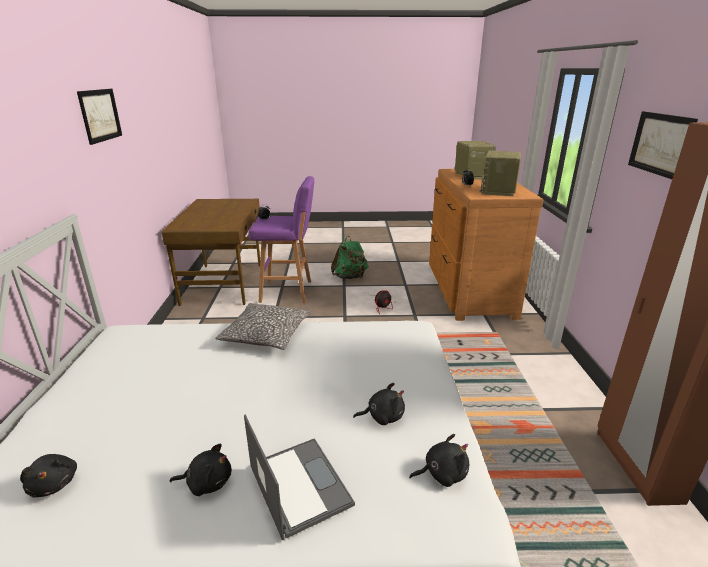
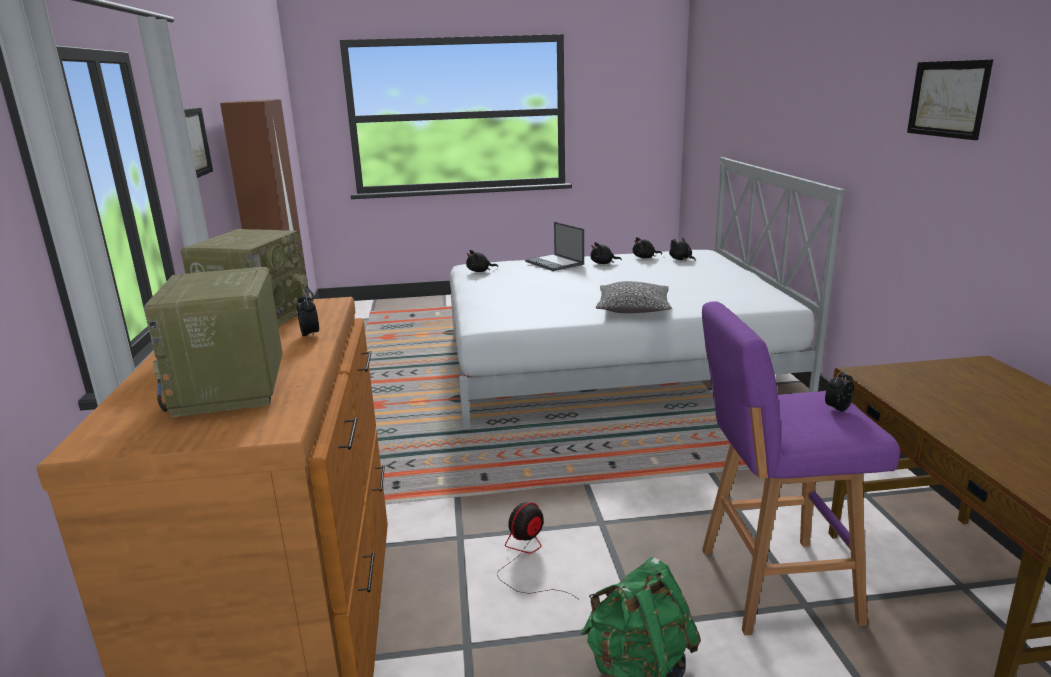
camera: 175 degrees right, 5 degrees down
black plush toy [353,383,405,425] -> black plush toy moved to [633,237,662,258]

